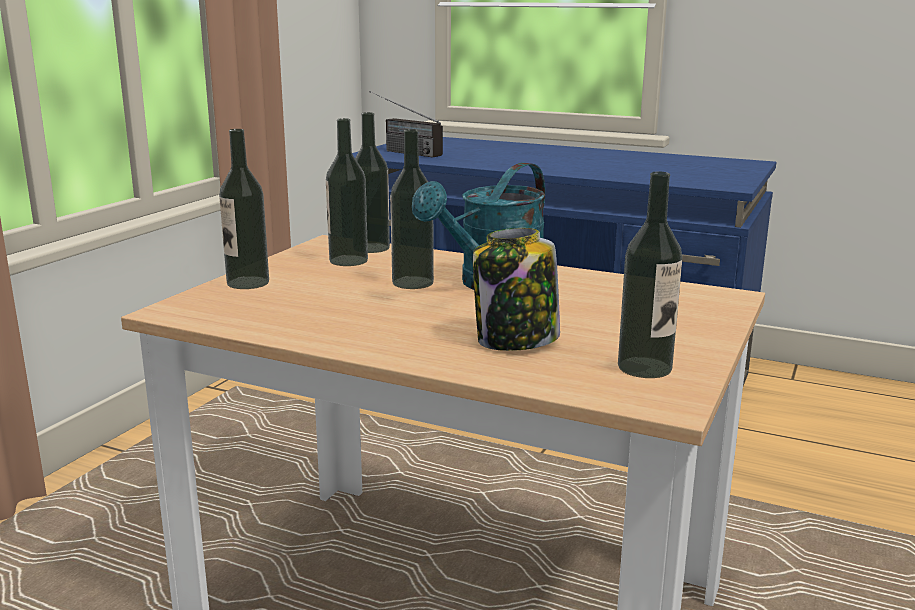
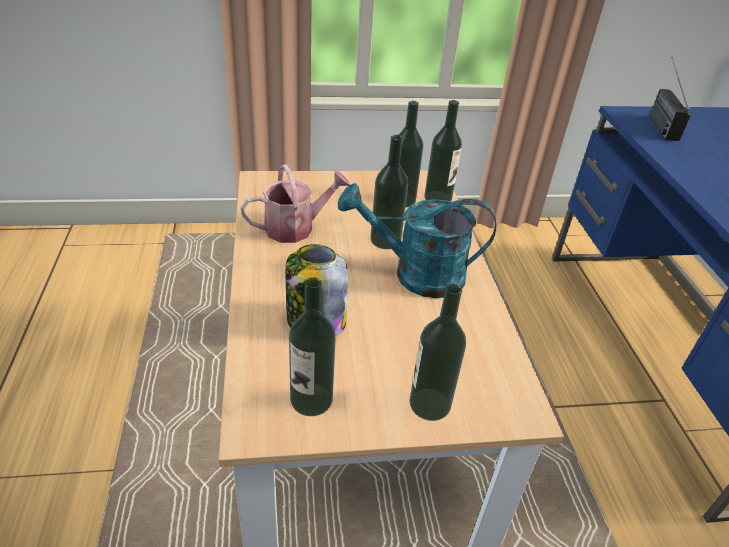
camera: 55 degrees right, 20 degrees up
bottle [219,129,269,289] -> bottle moved to [409,284,466,421]
none -> watering can [241,164,350,243]

